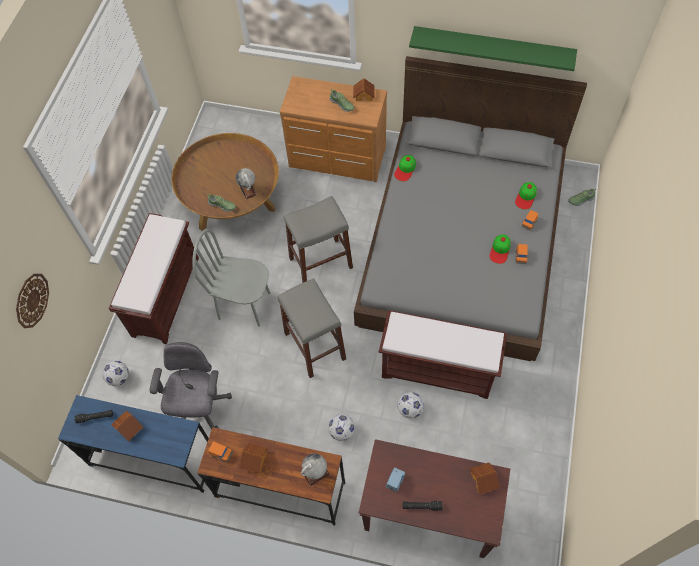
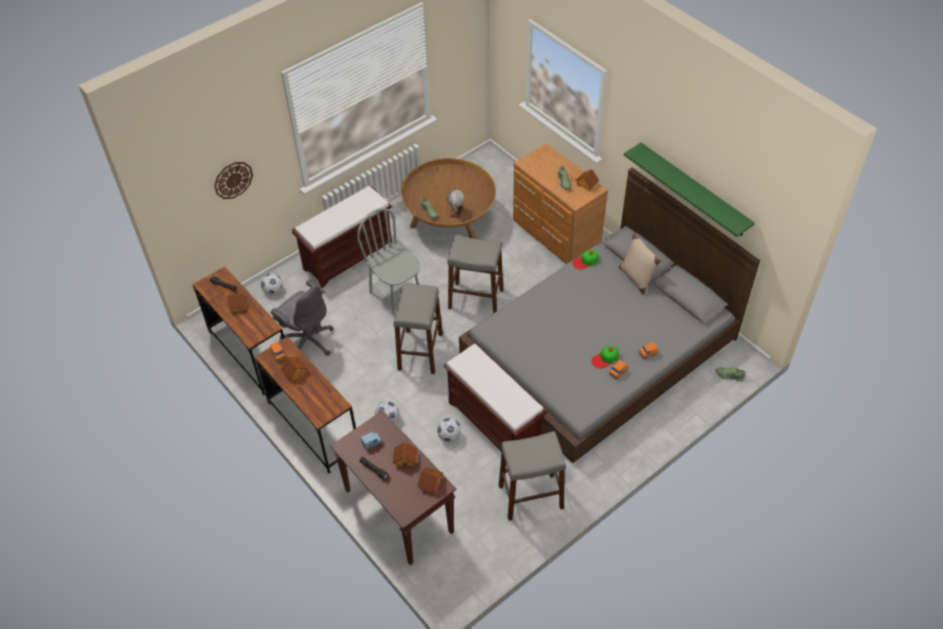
camera: 35 degrees right, 10 degrees down
blue desk [58,395,209,493] -> brown desk [193,266,284,396]
grey office chair [149,342,232,430] -> grey office chair turned 90 degrees clockwise [271,280,333,356]
globe [301,453,330,487] -> none
cap [515,182,537,210] -> none
none -> toy house [393,442,417,467]
none -> grey stool [499,431,566,521]
none -> beige pillow [619,232,661,295]

